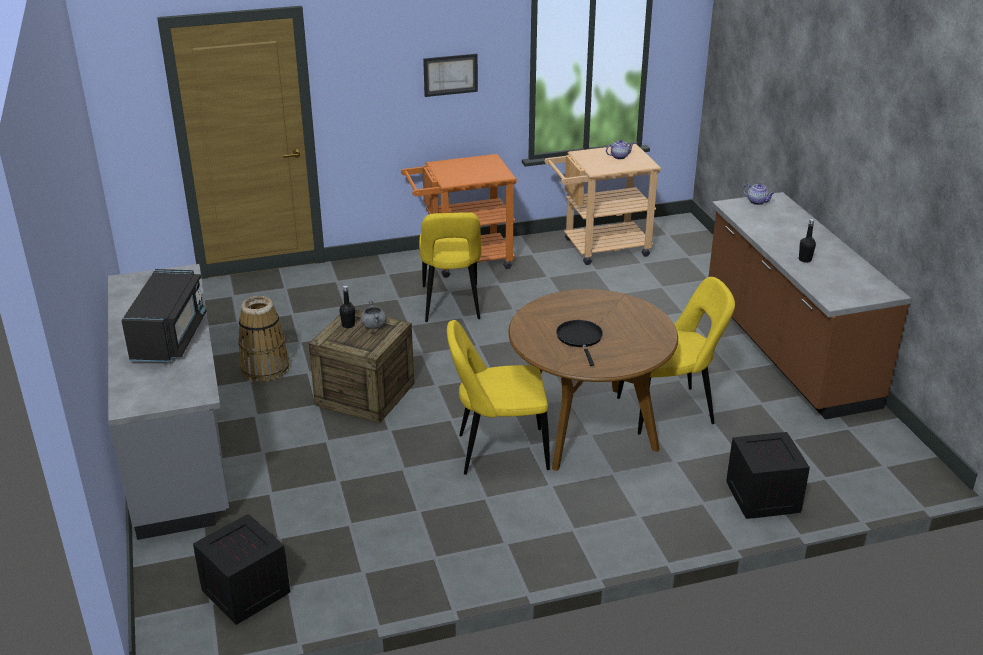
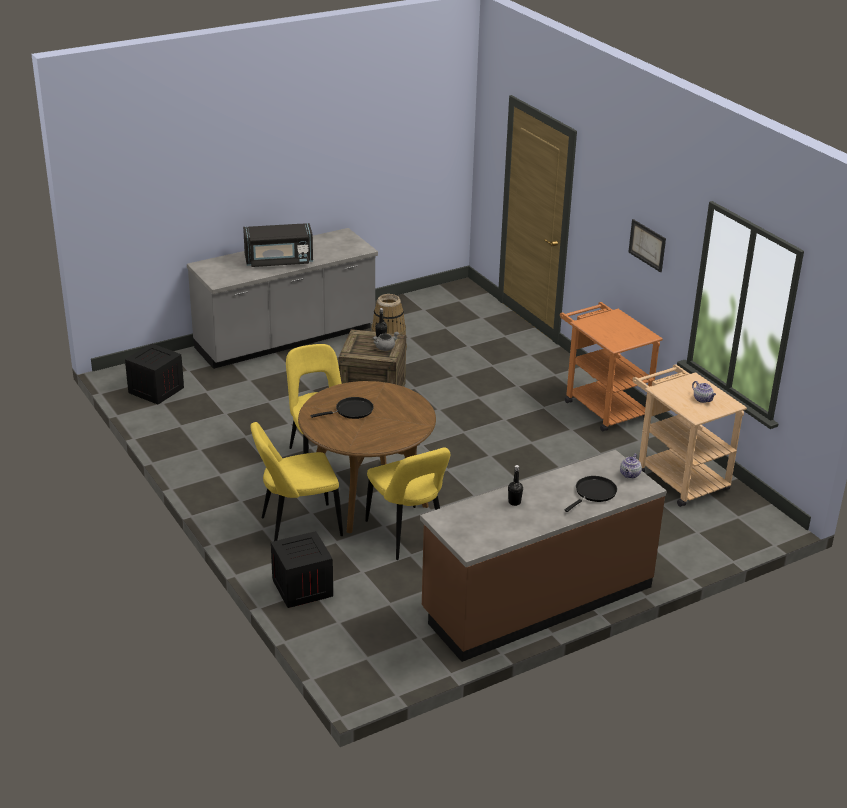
camera: 75 degrees right, 0 degrees up
yellow chair [419,212,481,322] -> yellow chair moved to [250,422,343,541]
none -> black frying pan [564,476,617,512]

